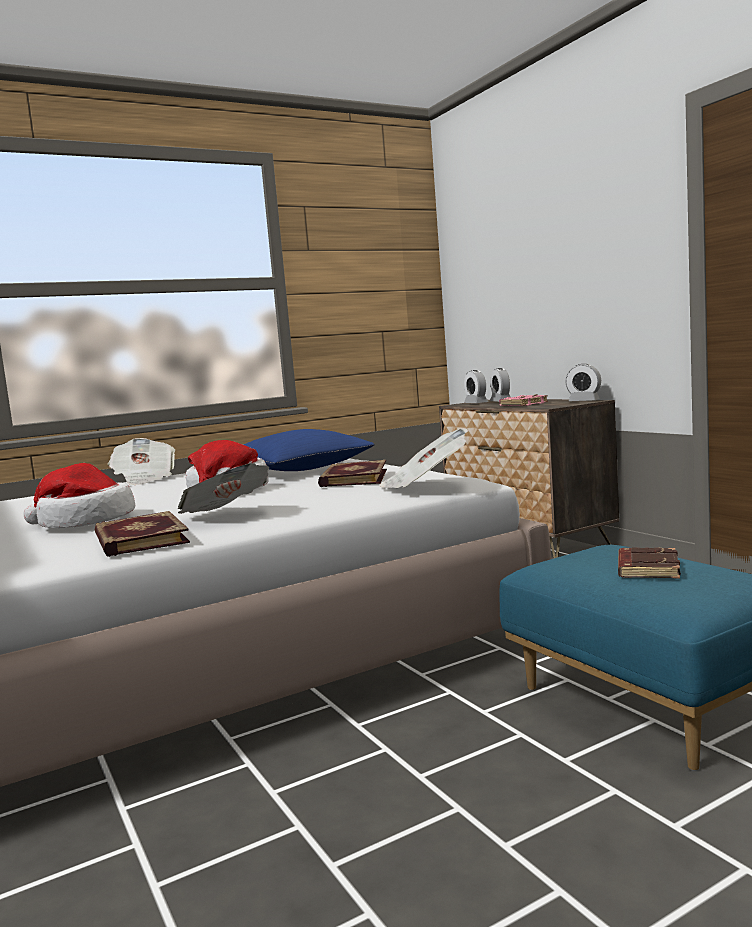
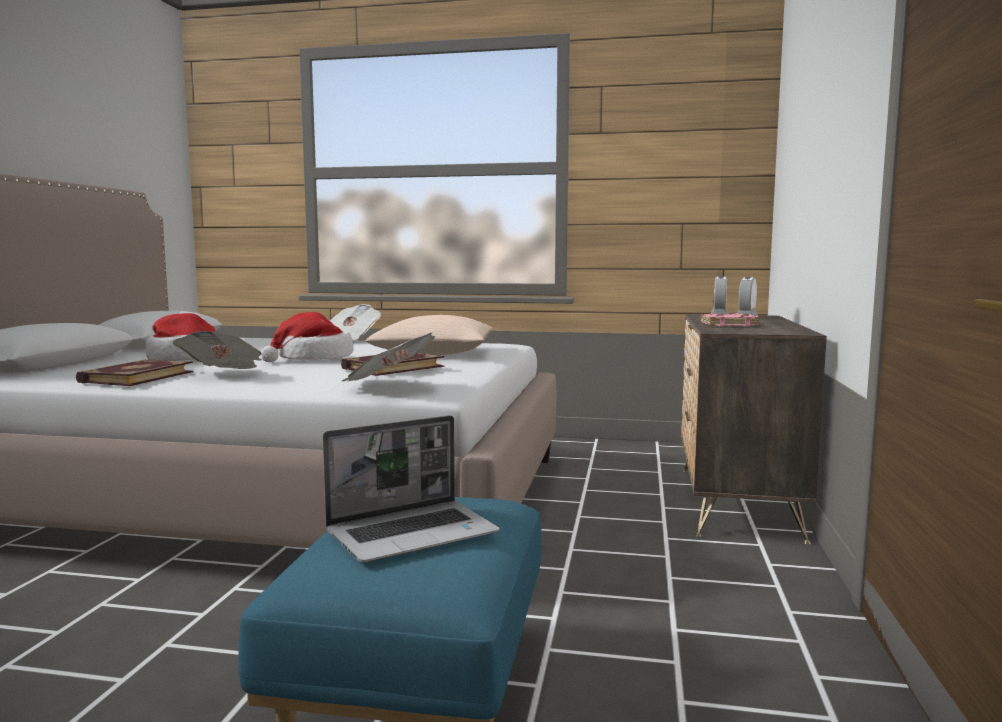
camera: 40 degrees right, 0 degrees up
blue pillow [243,429,375,471] -> beige pillow [366,315,493,355]
alarm clock [566,364,601,401] -> none
brown book [618,547,681,578] -> laptop [323,415,500,562]

